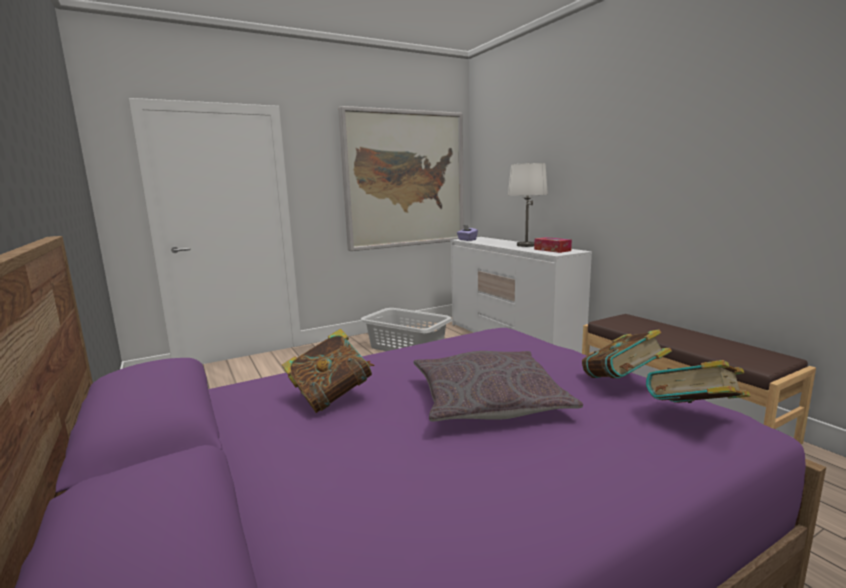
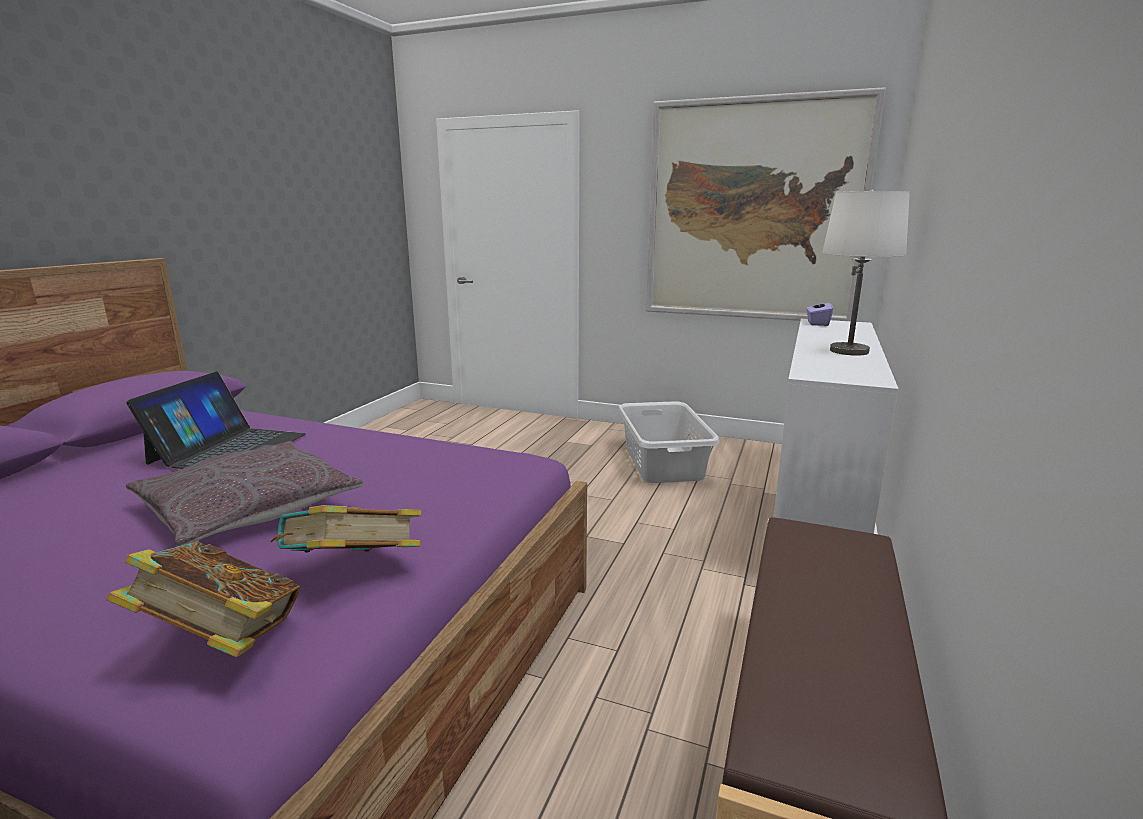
camera: 50 degrees right, 5 degrees up
book [282,329,375,413] -> laptop [126,372,306,469]
tissue box [534,237,572,253] -> none

